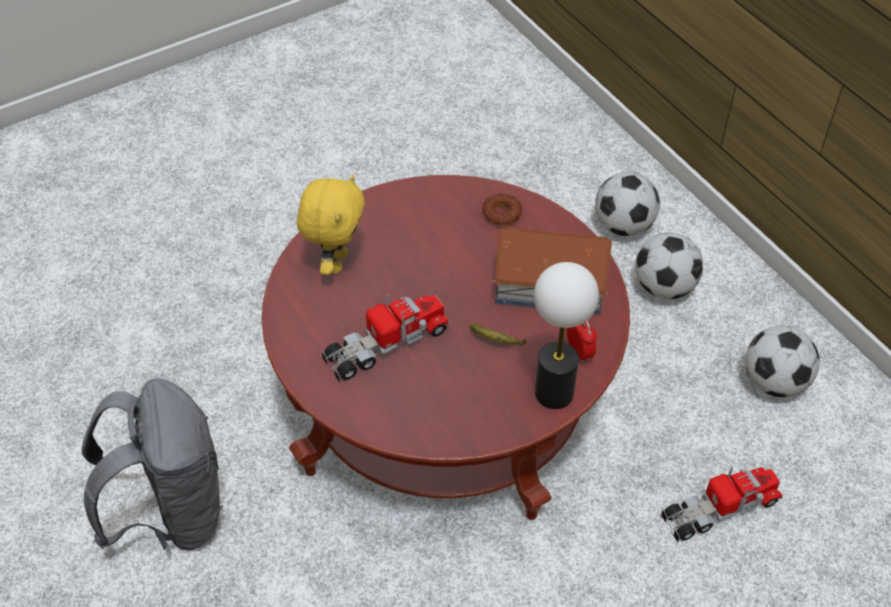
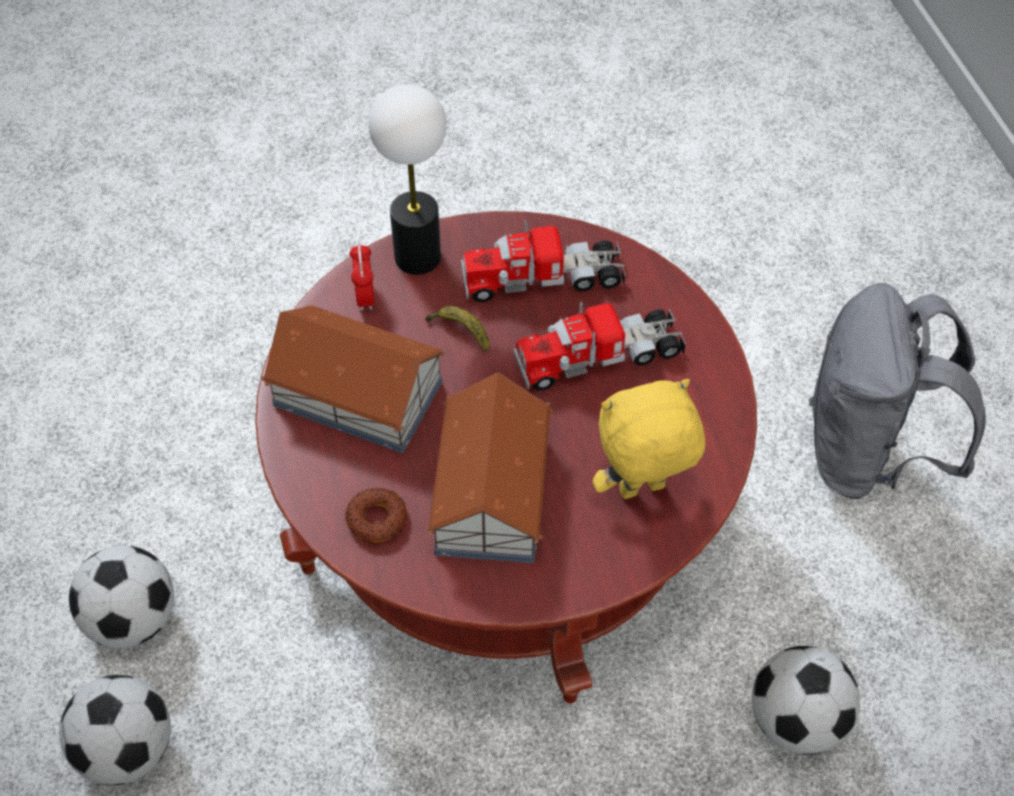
camera: 165 degrees left, 5 degrees up
yellow plush toy [297,174,365,275] -> yellow plush toy turned 45 degrees clockwise [593,379,705,499]
toy truck [661,467,783,542] -> toy truck moved to [461,220,626,302]
football [745,326,820,397] -> football moved to [752,646,860,755]
none -> toy house [426,372,553,563]

